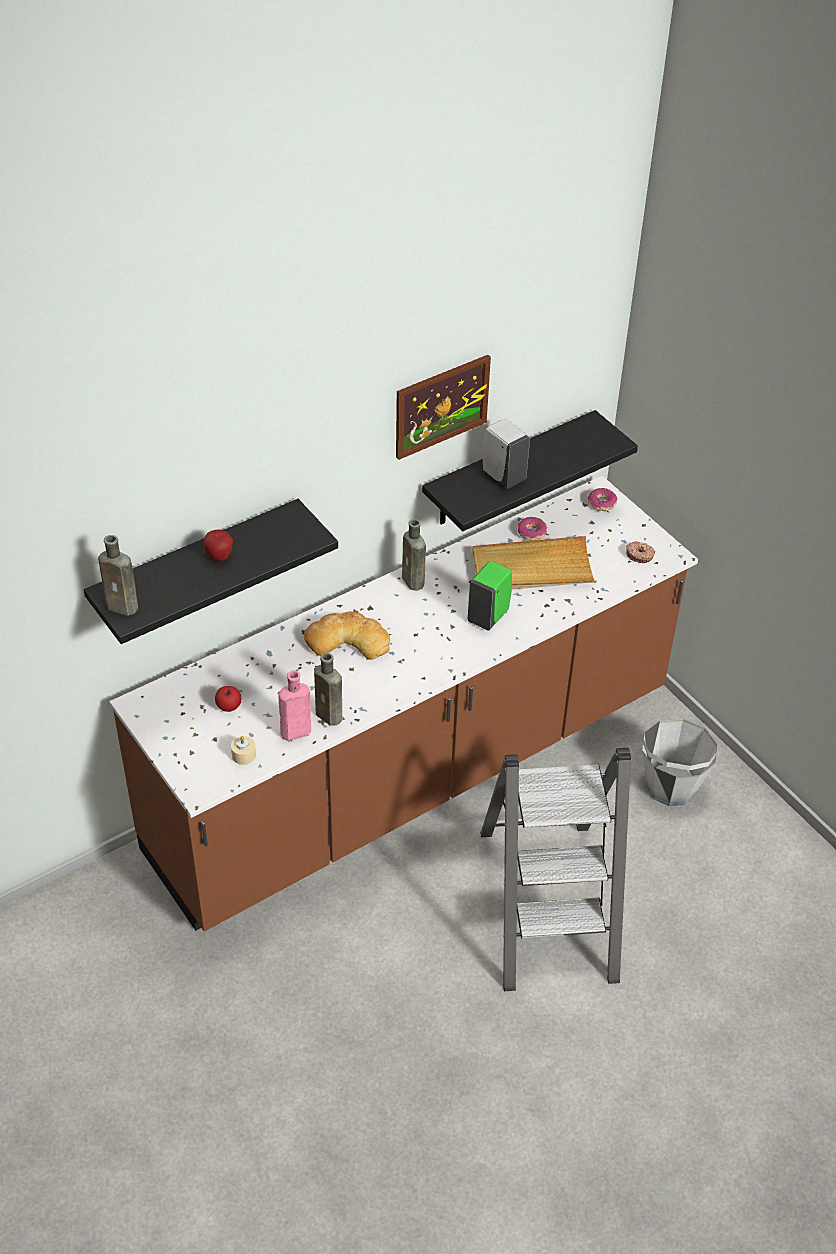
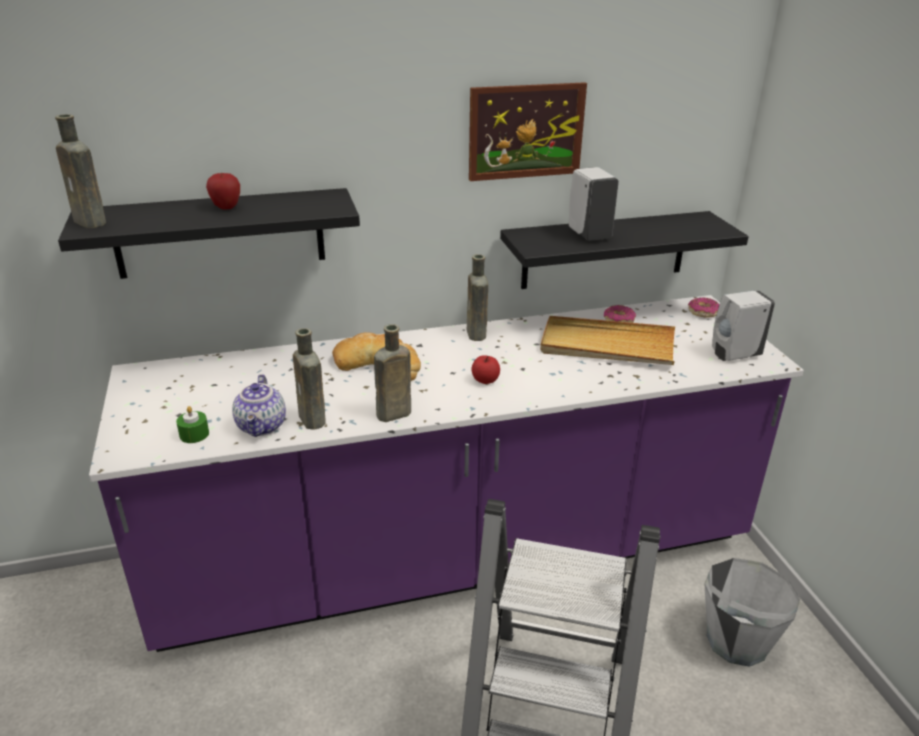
camera: 20 degrees right, 15 degrees down
brown counter [109,476,698,931] -> purple counter [89,295,804,652]
apple [215,686,241,712] -> apple moved to [472,355,500,384]
beige candle [231,736,256,765] -> green candle [176,406,209,443]
pink bottle [278,670,311,741] -> teapot [232,374,286,437]
green soap dispenser [468,561,512,631] -> none
donut [626,541,655,563] -> white soap dispenser [712,291,775,361]
none -> brown bottle [374,324,411,422]

